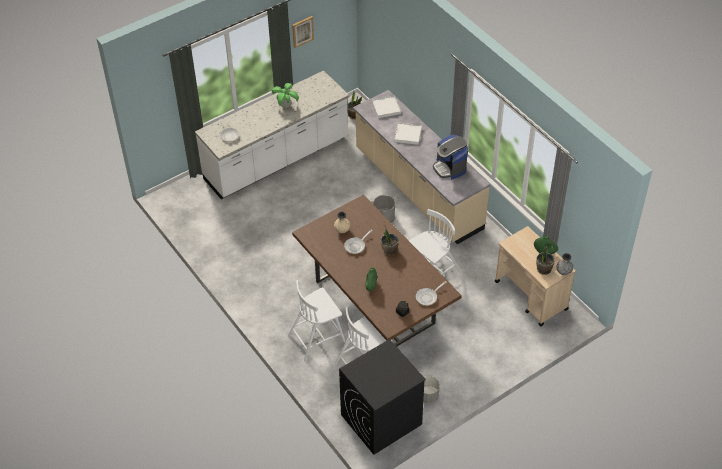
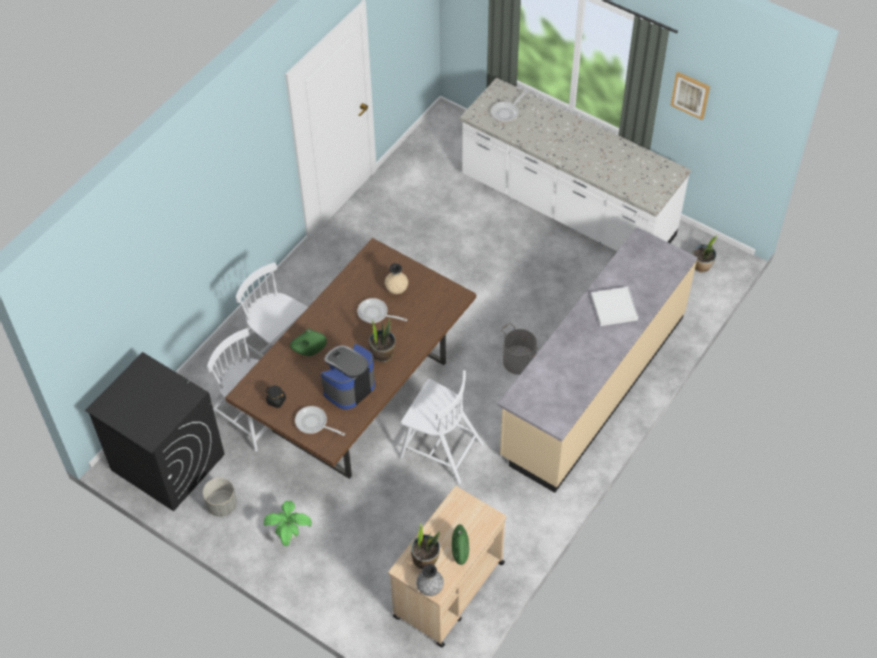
camera: 70 degrees right, 5 degrees up
potted plant [272,83,299,108] -> potted plant moved to [264,501,312,546]
white tray [372,96,401,118] -> none
coffee machine [433,135,468,180] -> coffee machine moved to [321,343,375,410]

